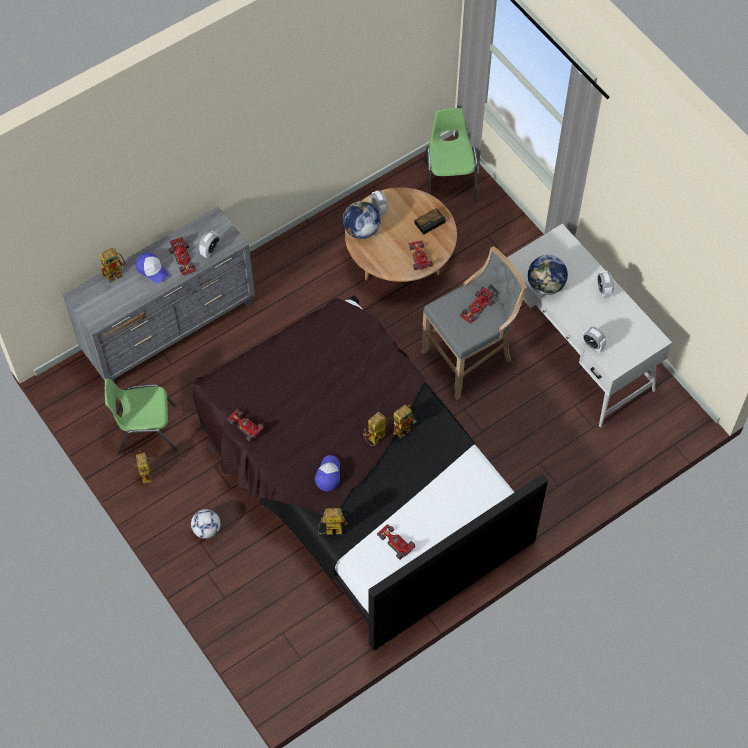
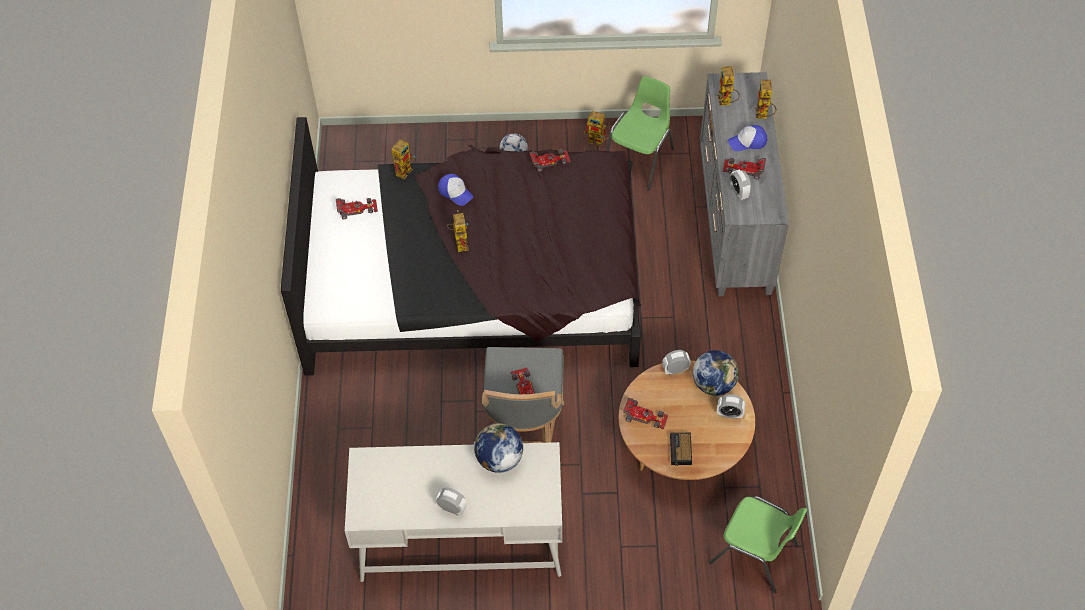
camera: 125 degrees right, 5 degrees down
toy robot [393,405,417,438] -> toy robot moved to [717,66,740,106]
alarm clock [582,327,606,353] -> alarm clock moved to [662,350,691,375]

